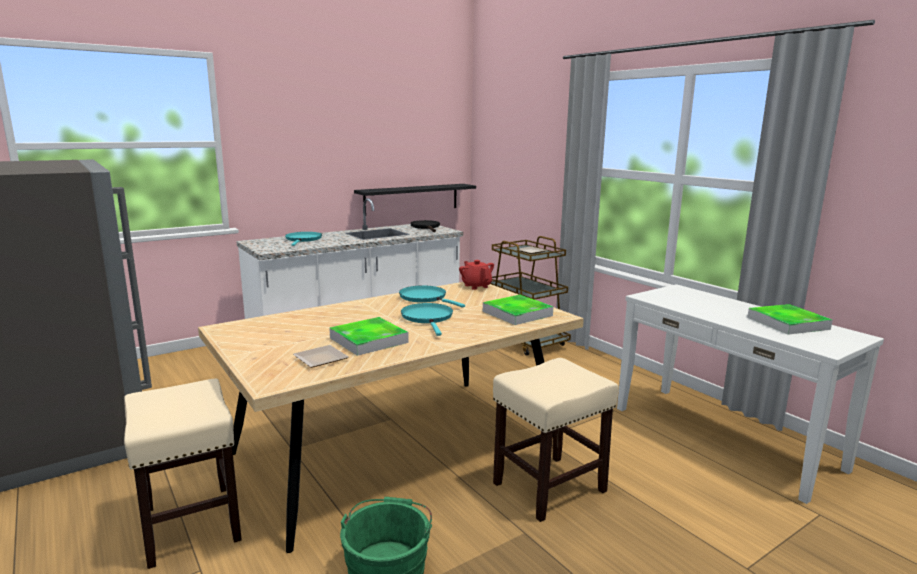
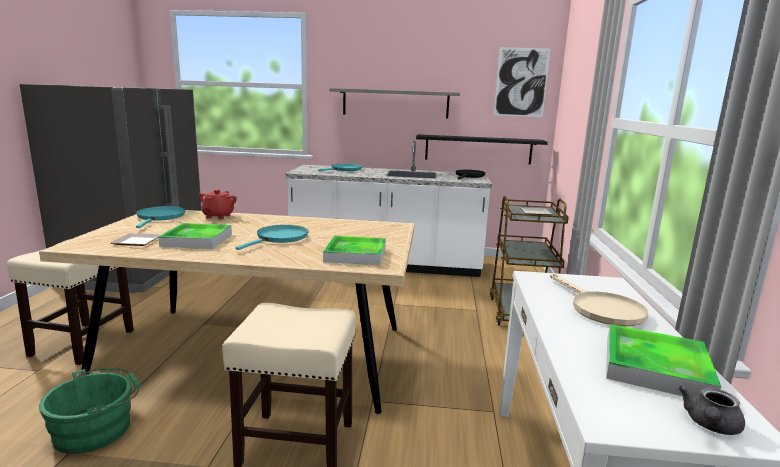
camera: 40 degrees right, 0 degrees up
turquoise frying pan [399,285,465,308] -> turquoise frying pan moved to [136,206,185,228]
red teapot [459,260,494,290] -> red teapot moved to [198,189,237,219]
none -> grey shelf [330,88,460,118]
none -> picture [494,47,550,117]
none -> beige frying pan [550,273,648,326]
none -> grey teapot [678,386,745,435]

